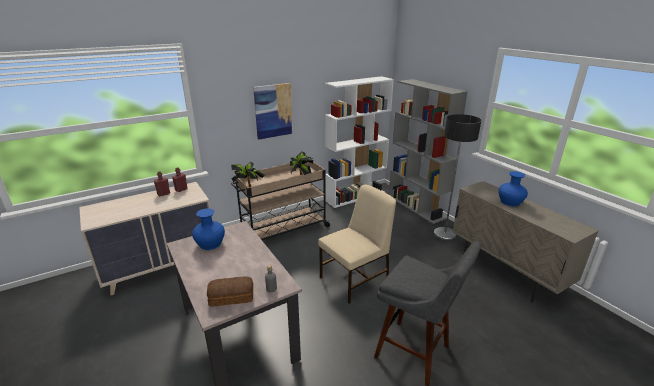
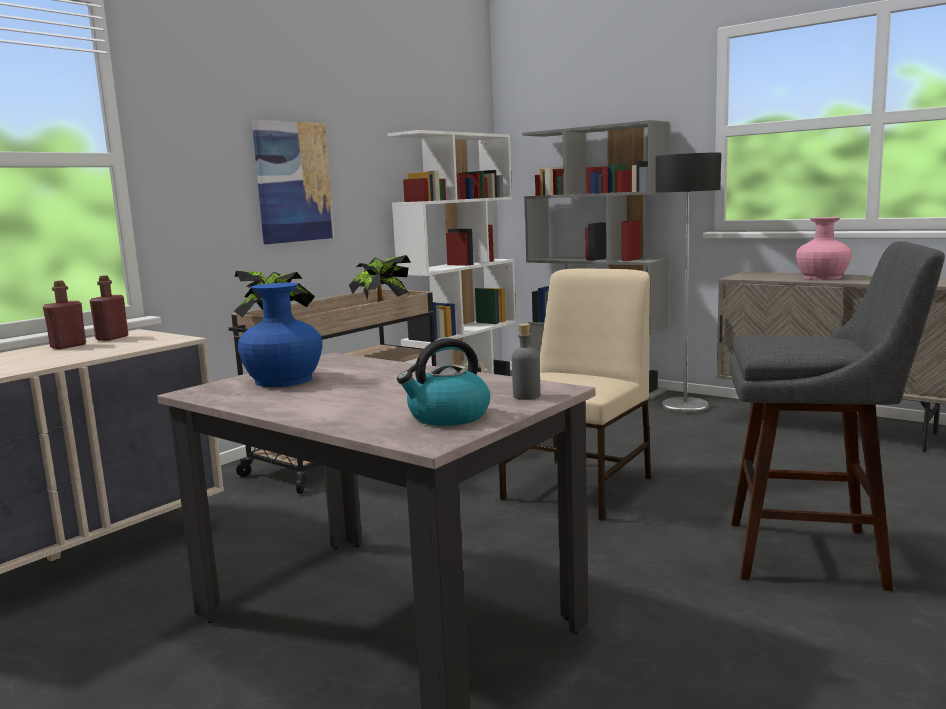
camera: 20 degrees left, 15 degrees down
bread [207,276,253,307] -> kettle [397,338,490,426]
blue vase [499,171,528,206] -> pink vase [796,217,852,280]

